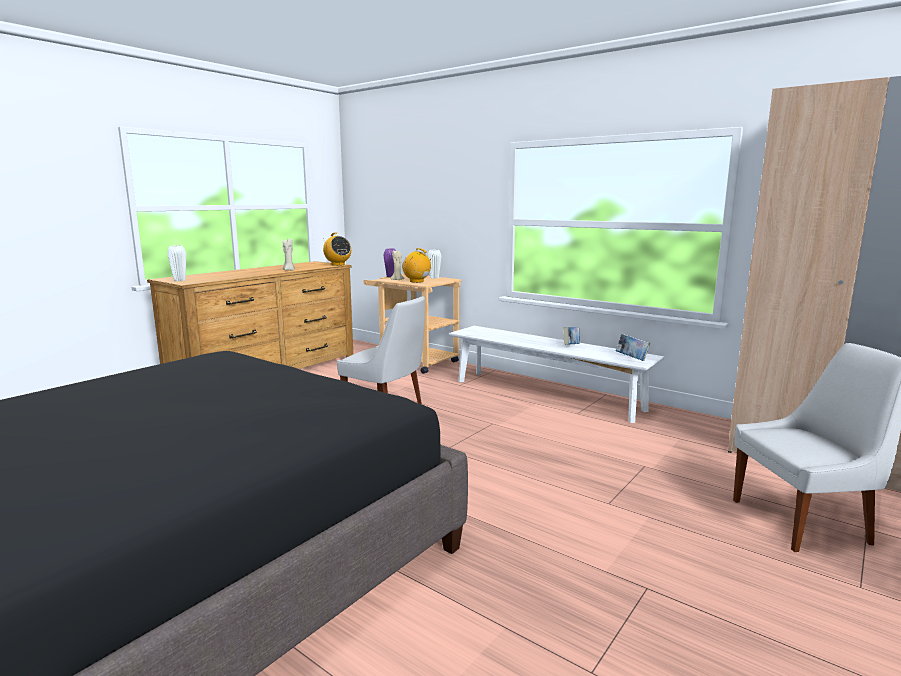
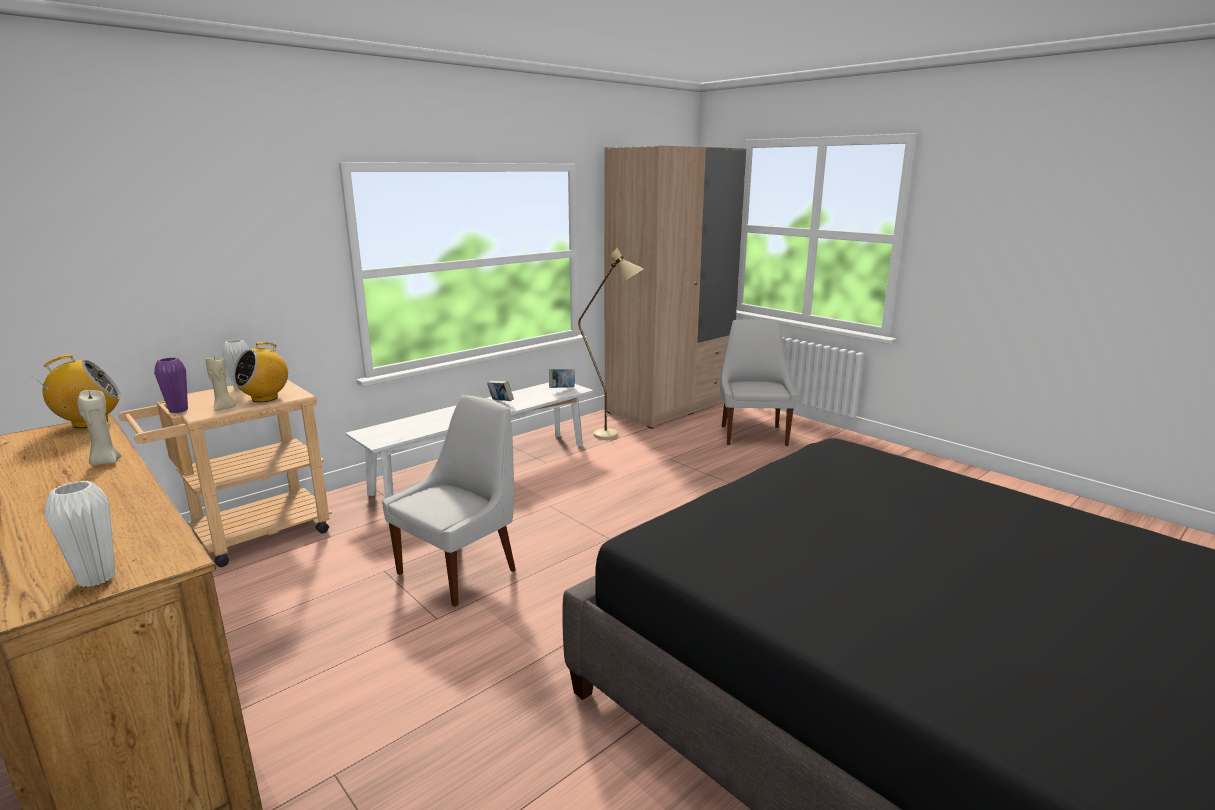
camera: 80 degrees left, 5 degrees up
none -> beige floor lamp [578,248,644,440]

